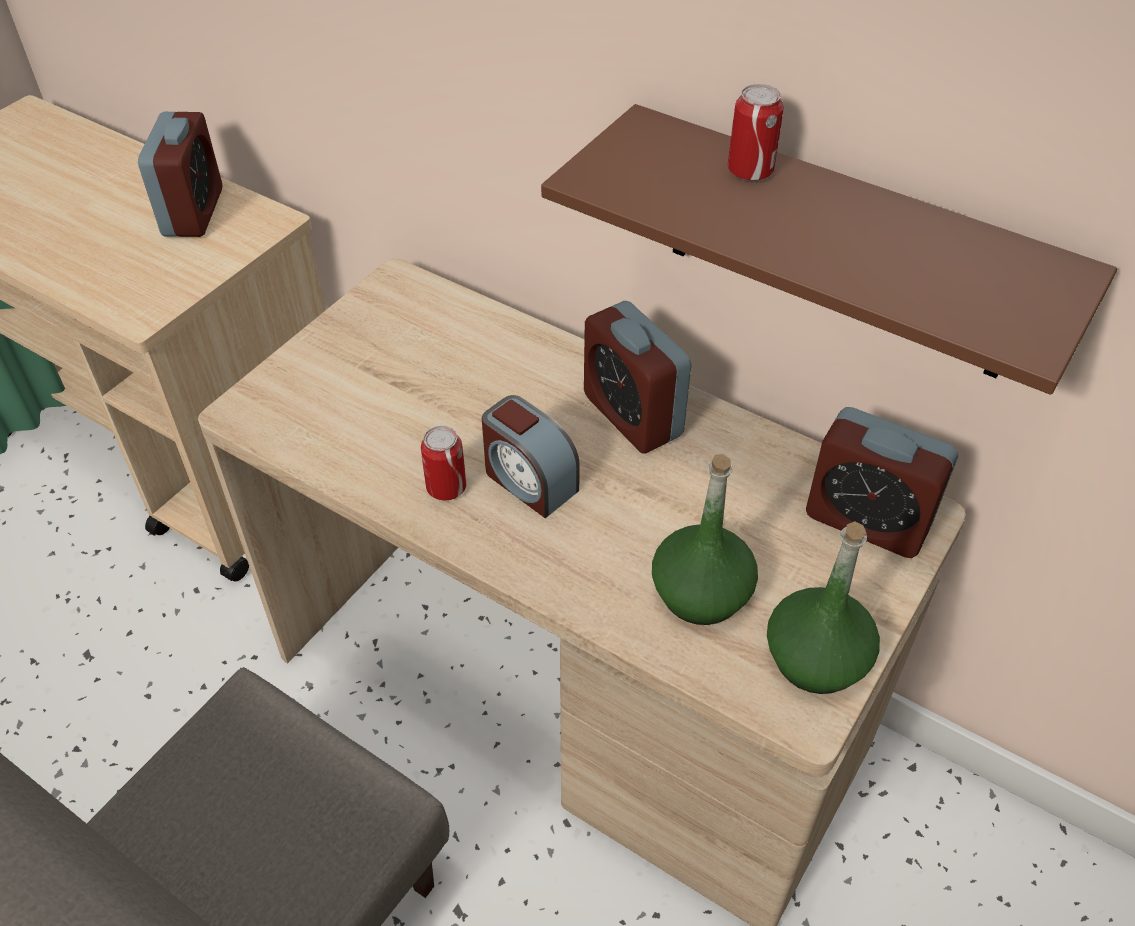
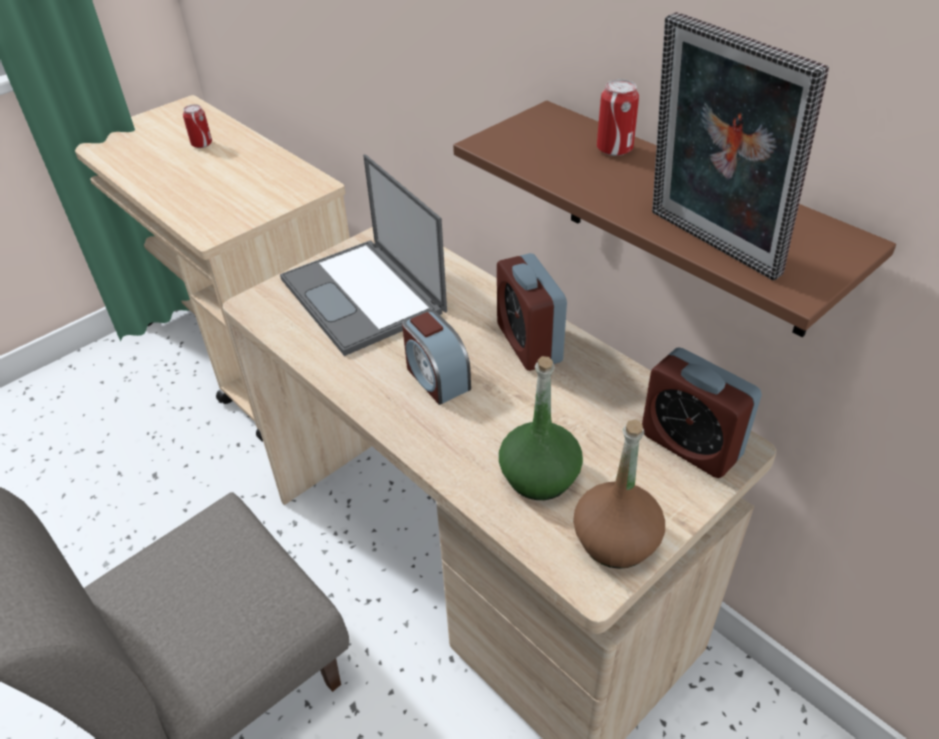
camera: 15 degrees right, 5 degrees down
alarm clock [138,112,222,237] -> none
can [421,426,466,500] -> can moved to [183,104,212,148]
green bottle [767,521,880,694] -> brown bottle [573,419,665,569]
none -> laptop [280,154,447,356]
none -> picture frame [652,12,829,281]

